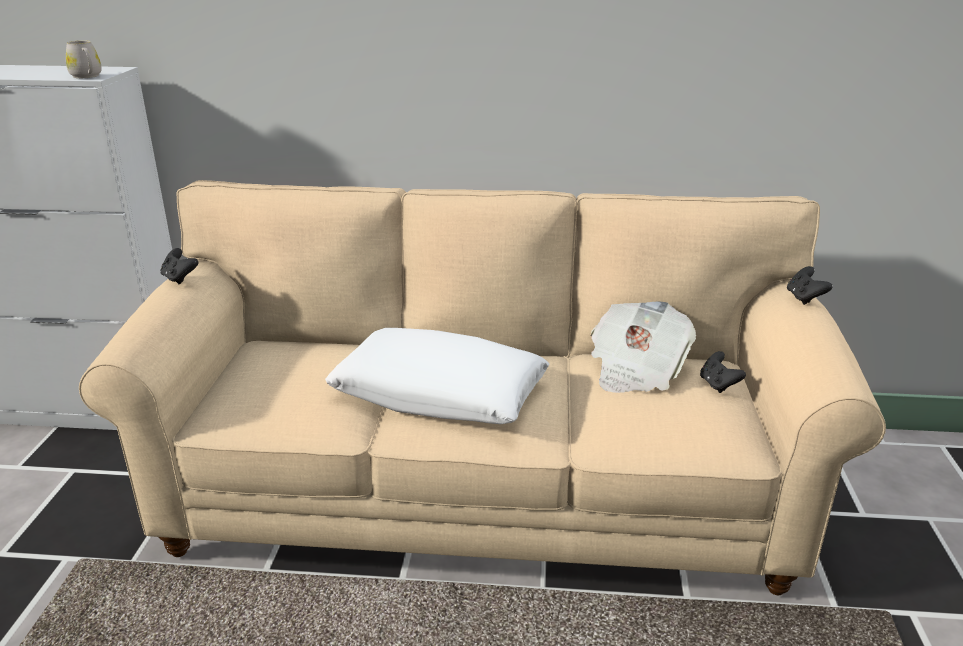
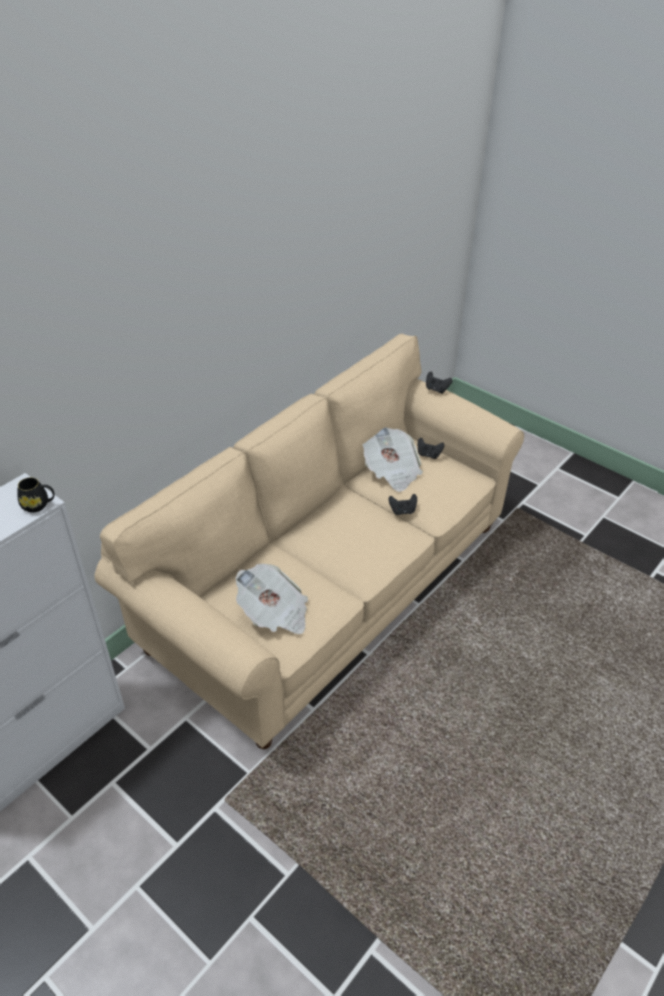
camera: 55 degrees left, 15 degrees up
white mug [66,40,102,78] -> black mug [17,477,55,513]
black game controller [160,248,198,284] -> black game controller moved to [389,494,417,515]
white pillow [325,328,549,424] -> none
none -> newspaper [236,564,308,635]

